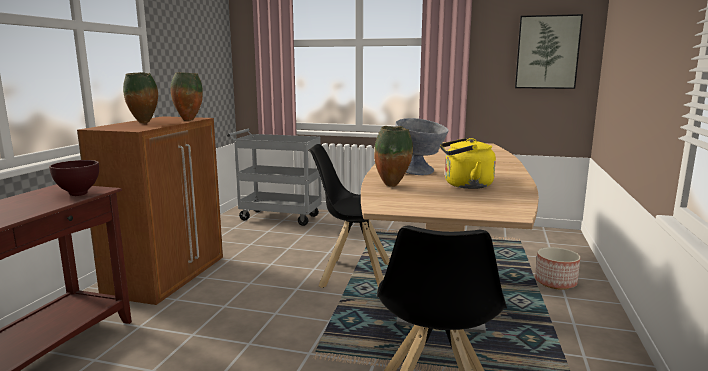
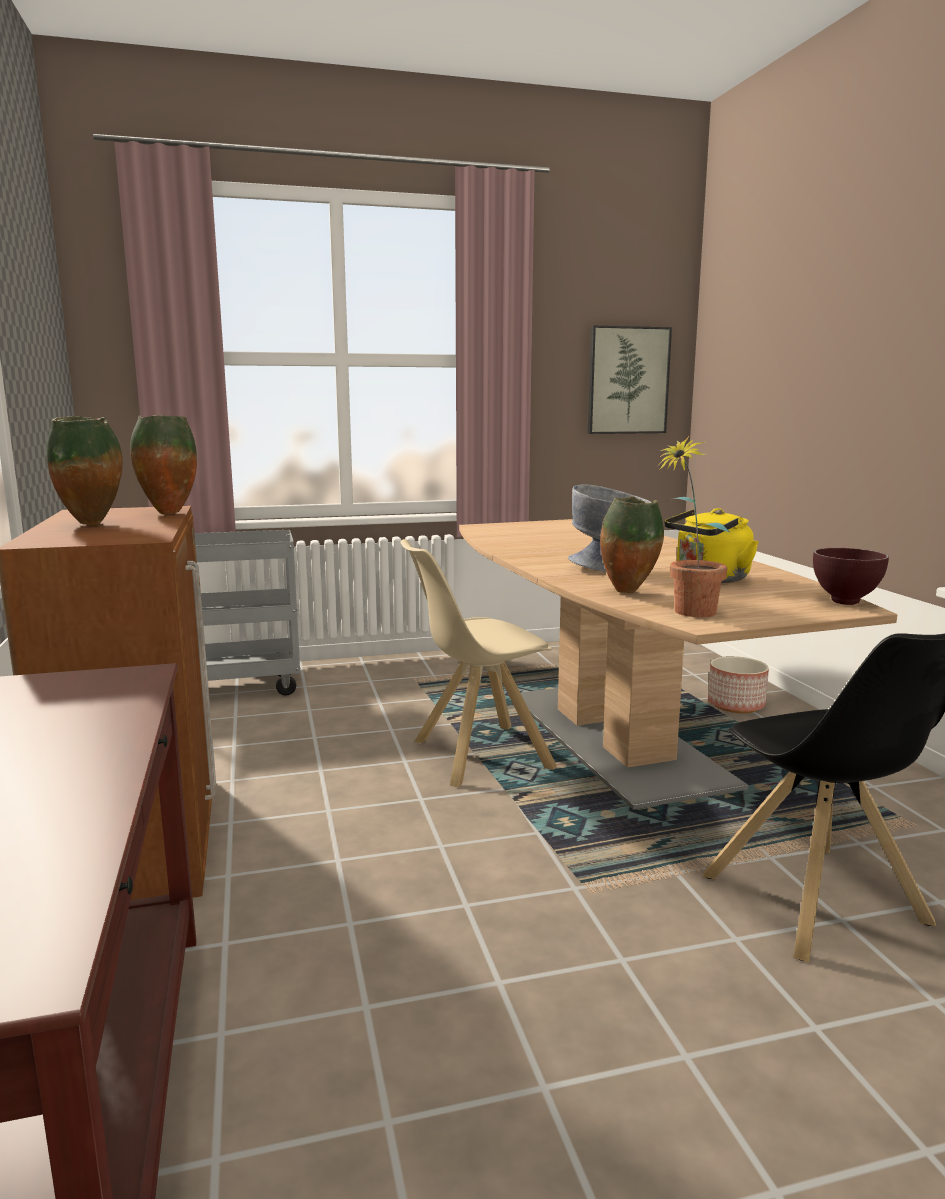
camera: 30 degrees left, 0 degrees up
brown bowl [49,160,99,196] -> brown bowl moved to [813,548,889,605]
black chair [308,144,390,288] -> beige chair [400,539,557,787]
none -> potted plant [659,436,730,617]

